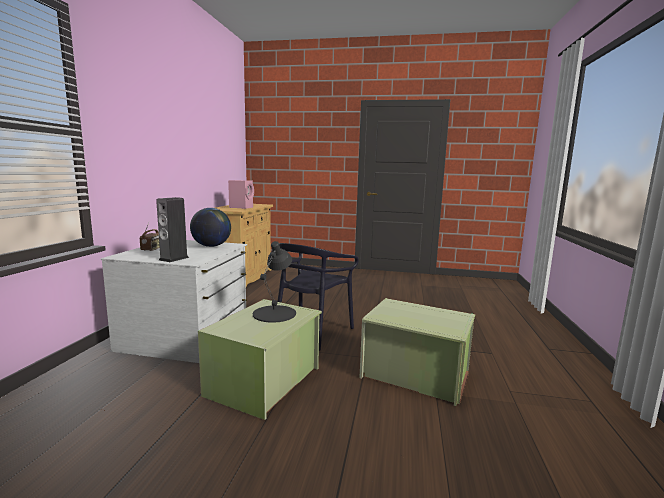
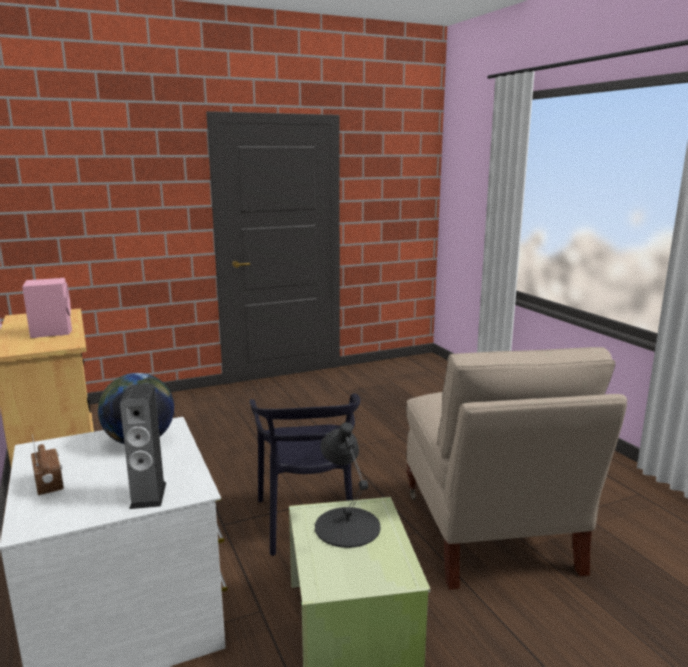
camera: 35 degrees left, 5 degrees up
green storage box [359,298,475,406] -> beige chair [406,347,627,590]

